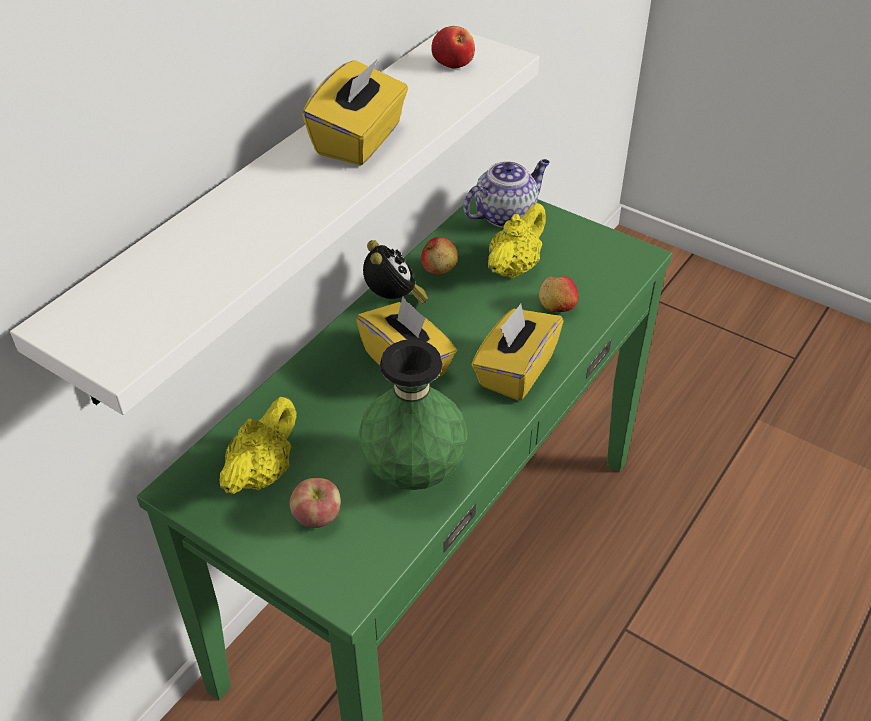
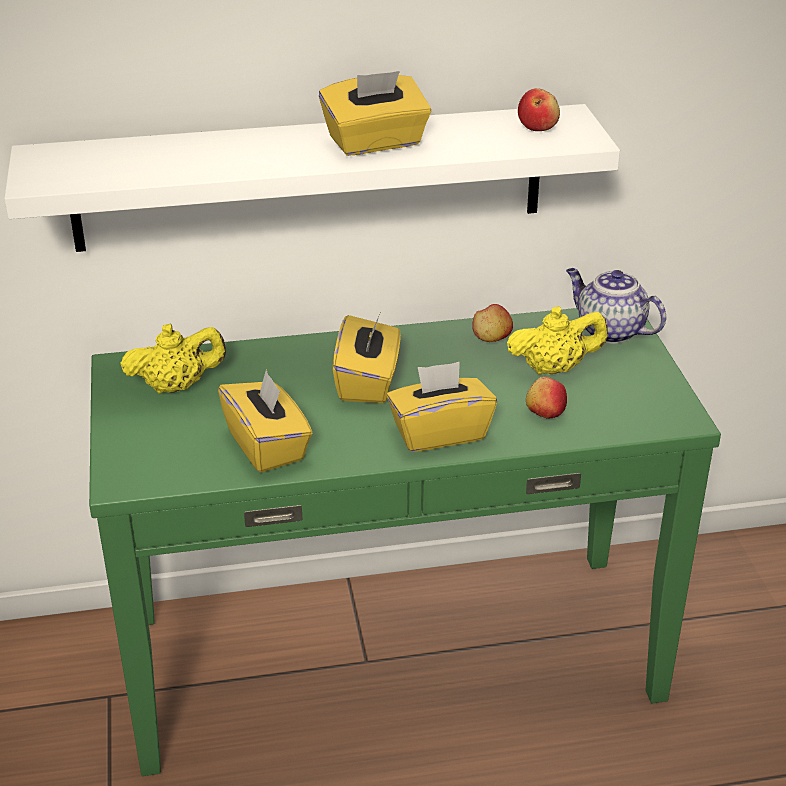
camera: 45 degrees right, 10 degrees down
apple [289,478,341,528] -> none
green vase [358,339,468,490] -> yellow tissue box [218,369,313,473]
alarm clock [363,240,428,304] -> none
teapot [463,159,550,228] -> teapot turned 150 degrees counterclockwise [566,268,666,344]

